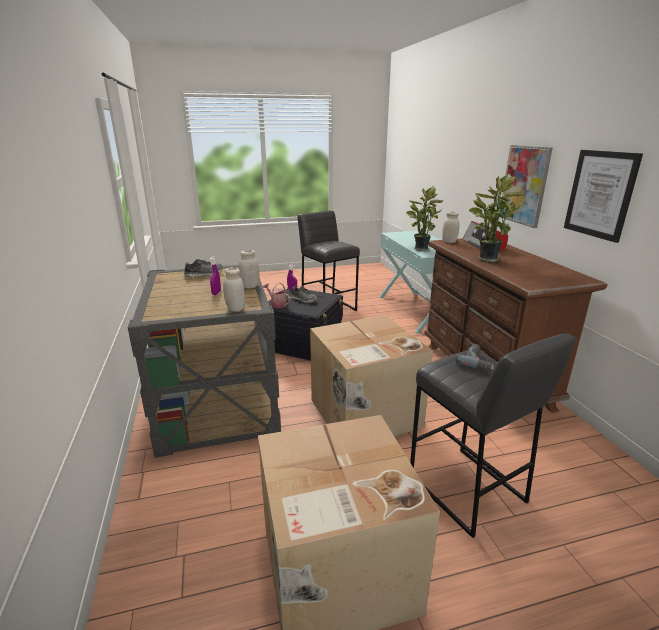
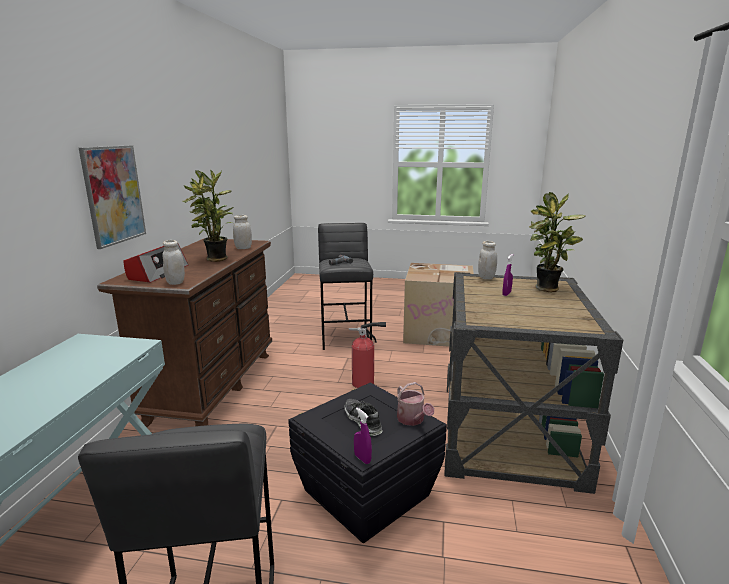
camera: 155 degrees left, 5 degrees down
shoe [184,259,223,278] -> none
white jar [239,250,260,289] -> white jar moved to [233,215,252,249]
cardboard box [310,315,433,436] -> fire extinguisher [349,322,386,388]
potted plant [406,186,443,251] -> potted plant moved to [529,192,586,292]
picture [564,150,643,243] -> none

